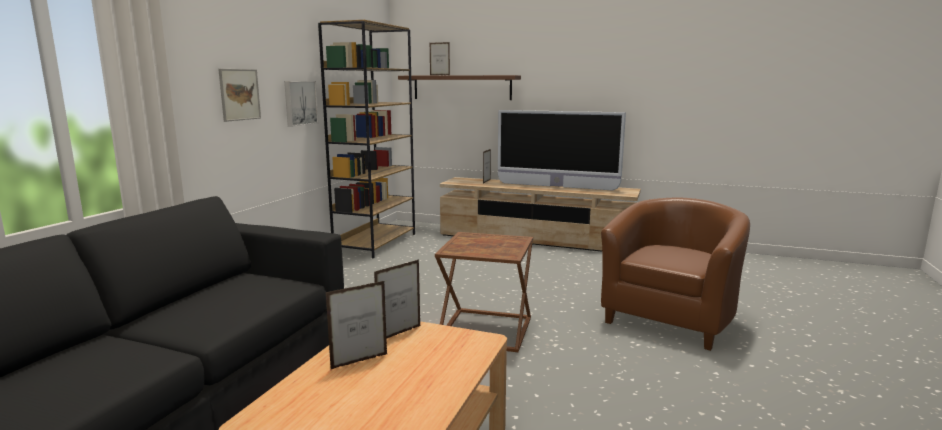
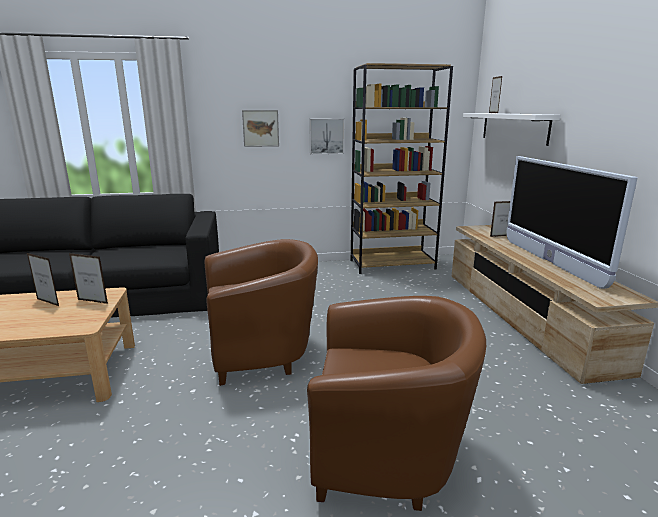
camera: 60 degrees right, 5 degrees up
brown shelf [398,75,521,100] -> white shelf [463,113,560,146]
brown side table [435,232,533,352] -> brown armchair [205,239,318,386]

